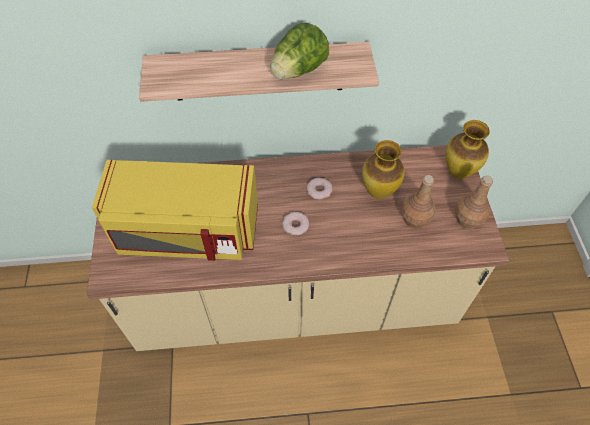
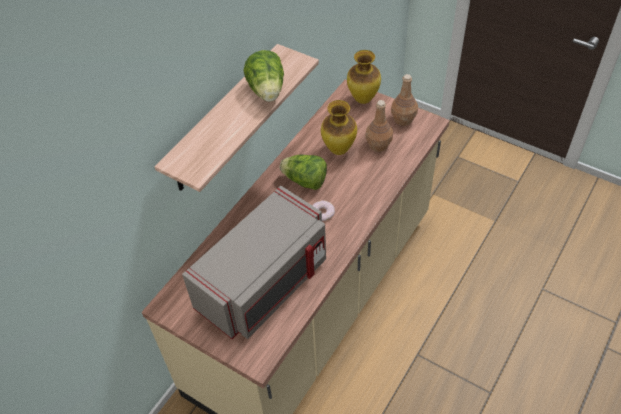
camera: 50 degrees left, 5 degrees down
yellow microwave [92,160,258,261] -> grey microwave [182,186,326,339]
donut [307,178,333,200] -> lettuce [280,155,327,190]

